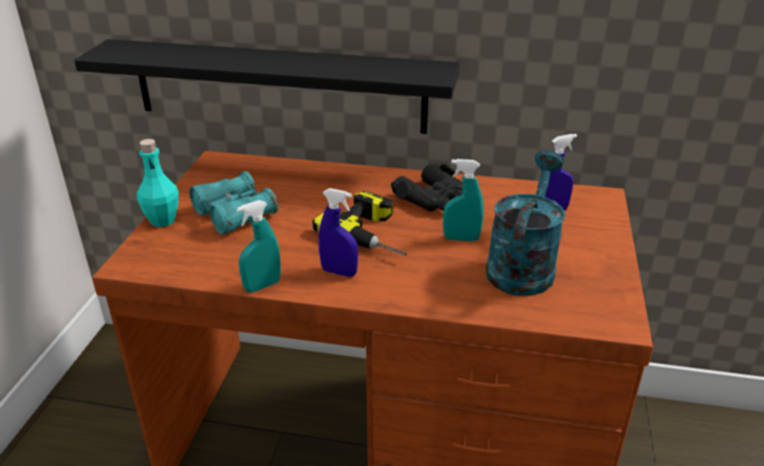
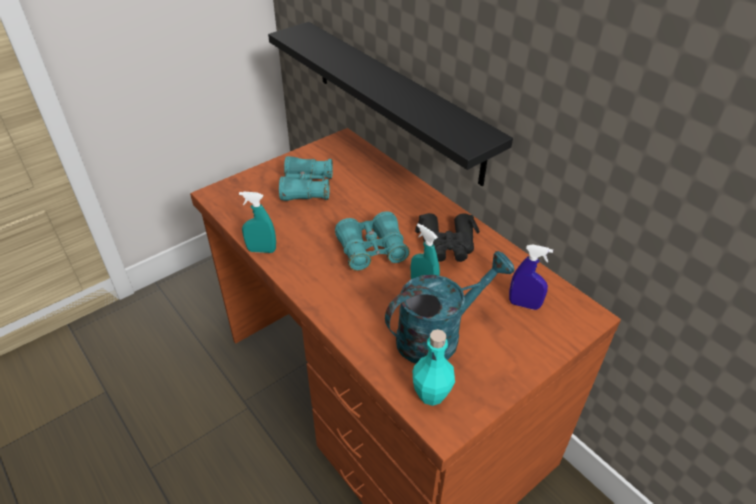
camera: 40 degrees right, 10 degrees up
turquoise bottle [137,139,179,227] -> turquoise bottle moved to [413,329,455,406]
power drill [312,191,407,256] -> turquoise binoculars [335,211,410,271]
blue spray bottle [319,188,358,277] -> none

